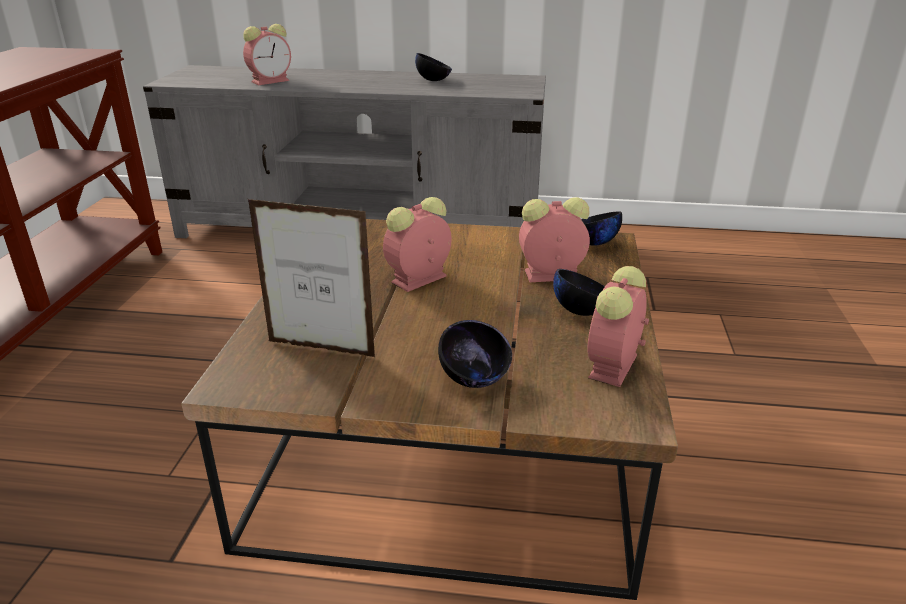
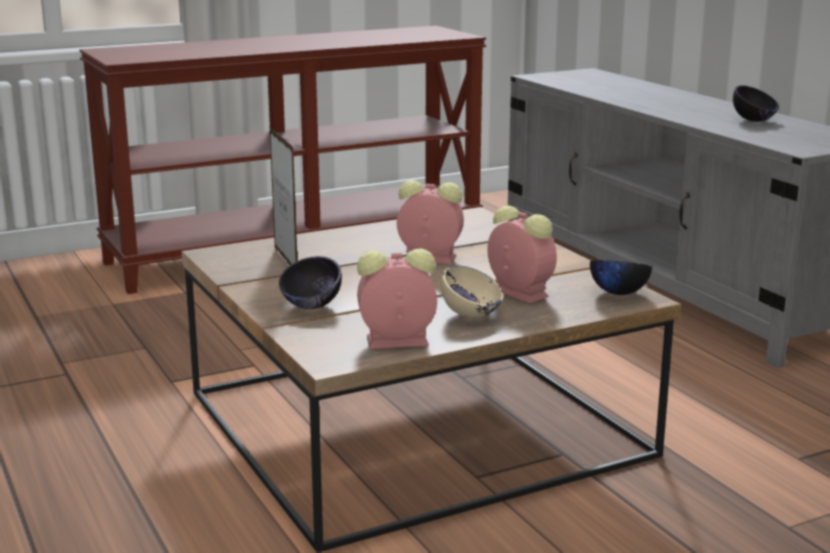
camera: 55 degrees right, 10 degrees down
alarm clock [243,24,291,85] -> none
black bowl [553,269,605,316] -> beige bowl [441,266,503,318]

